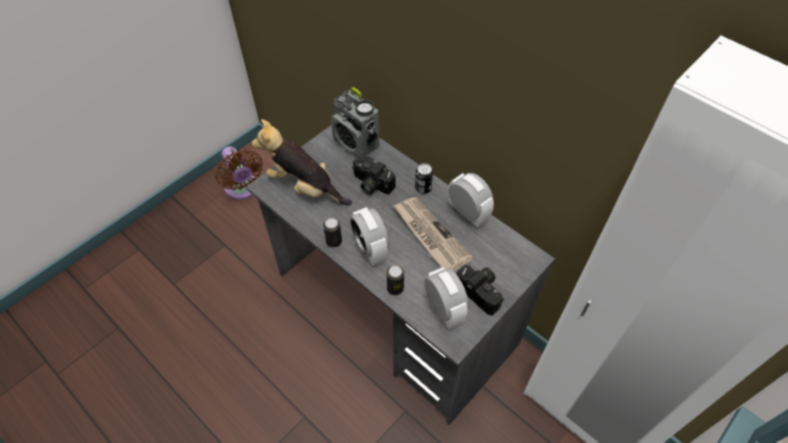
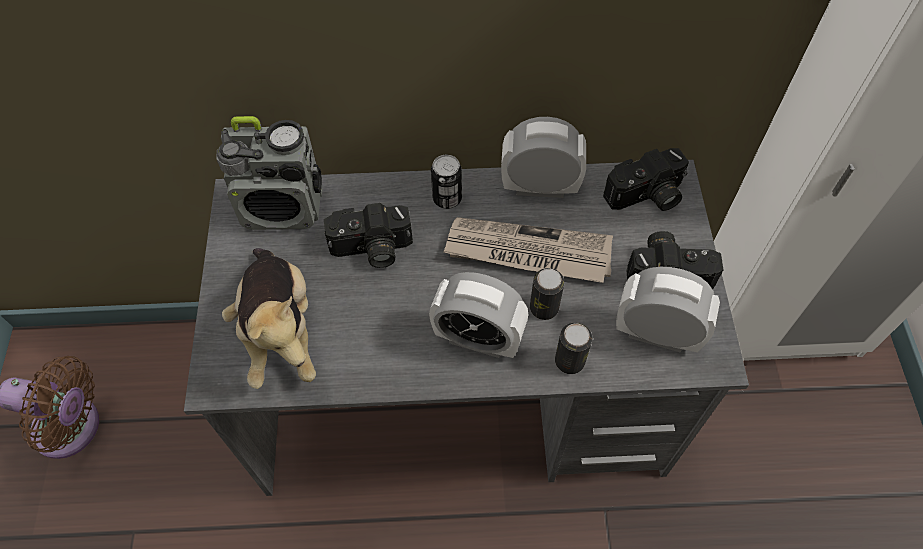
camera: 45 degrees left, 5 degrees up
plush toy [252,119,352,206] -> plush toy turned 90 degrees counterclockwise [222,248,316,389]
can [323,218,342,248] -> can moved to [530,268,564,320]
none -> camera [603,148,689,211]

